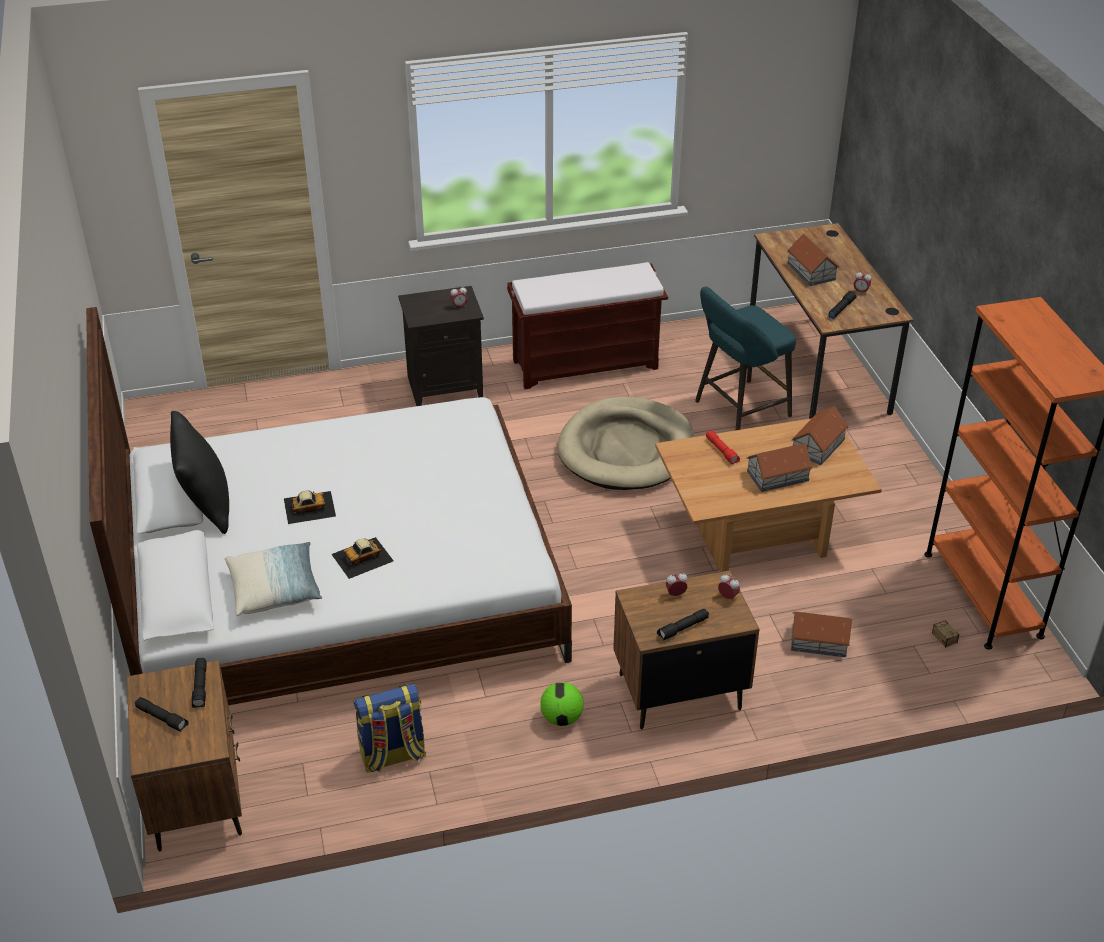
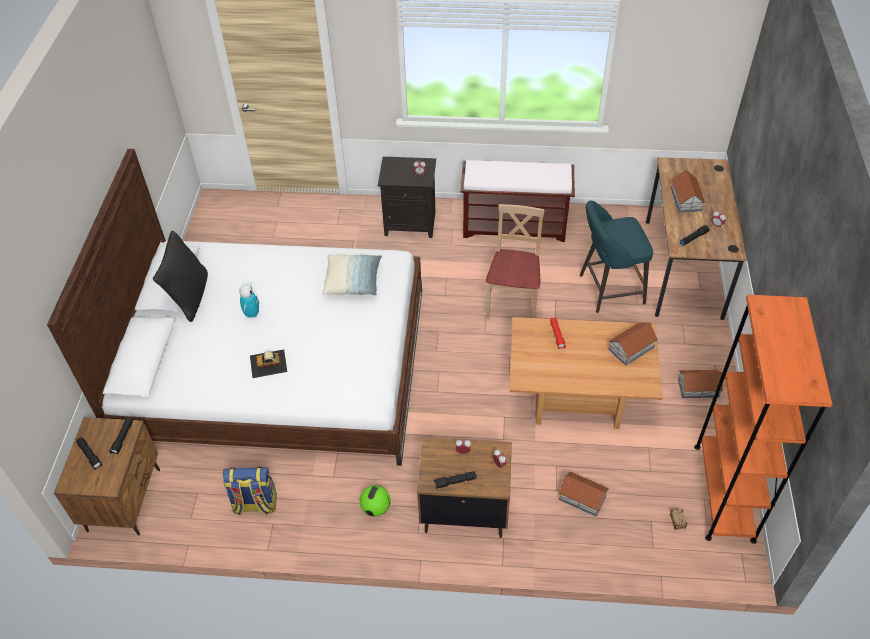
camera: 20 degrees right, 10 degrees up
pillow [225,542,322,616] -> pillow moved to [322,254,382,295]
toy car [284,490,336,524] -> toy robot [239,283,259,318]
beige dog bed [558,397,694,490] -> beige chair [486,204,545,319]
toy house [746,443,813,492] -> toy house moved to [678,370,723,398]

